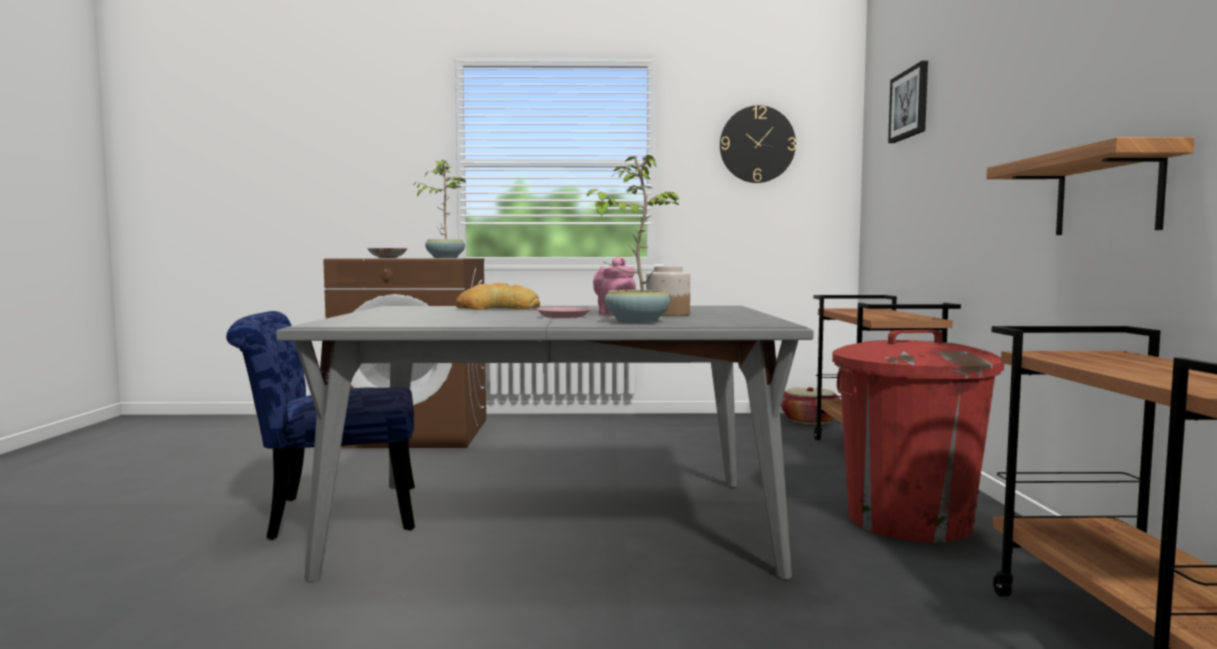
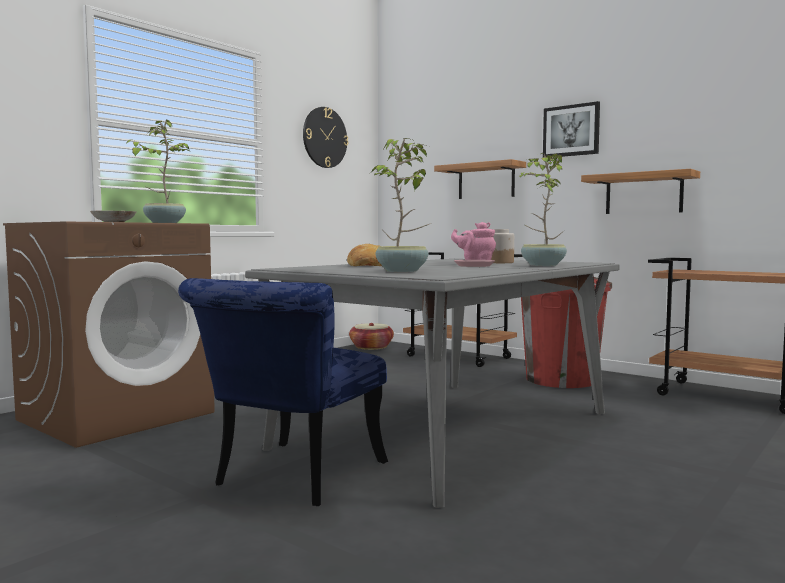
camera: 50 degrees left, 0 degrees up
picture [888,61,928,143] -> picture moved to [543,101,600,157]
none -> potted plant [371,138,431,272]
none -> shelf [434,159,526,199]

